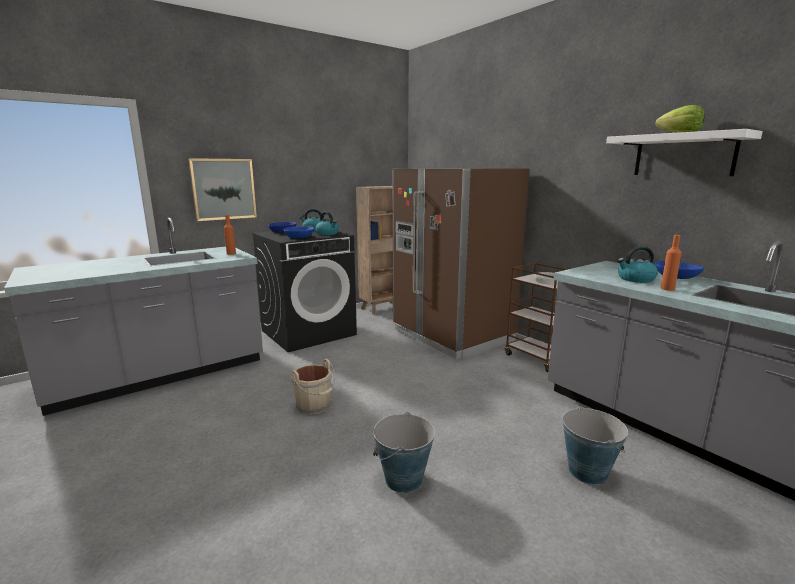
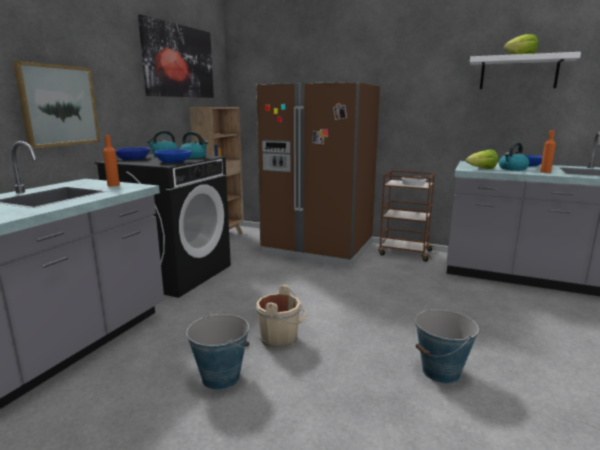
camera: 30 degrees left, 0 degrees up
bucket [562,406,628,485] -> bucket moved to [187,314,249,390]
none -> picture [138,14,214,98]
none -> lettuce [465,149,498,169]

